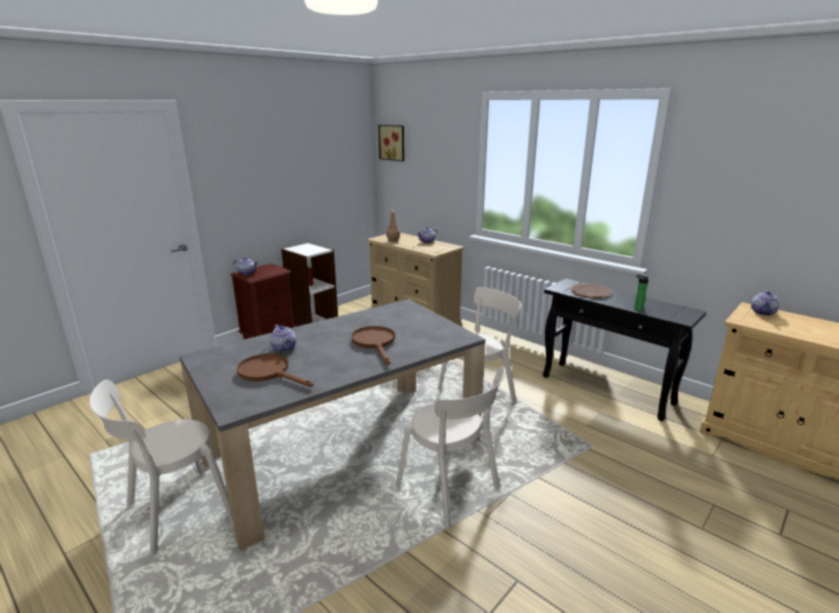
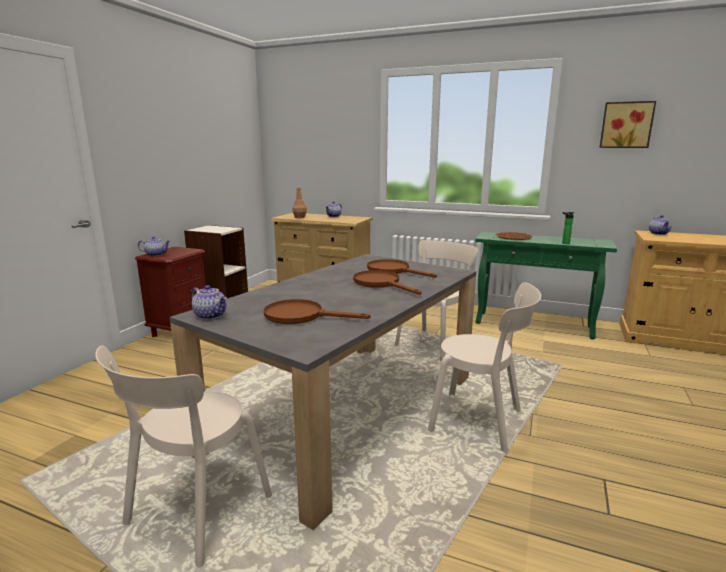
camera: 20 degrees left, 5 degrees down
teapot [270,324,296,352] -> teapot moved to [191,285,227,320]
picture [378,125,404,162] -> picture moved to [599,101,656,148]
black console table [543,278,707,421] -> green console table [475,232,617,339]
none -> brown frying pan [367,259,437,278]

